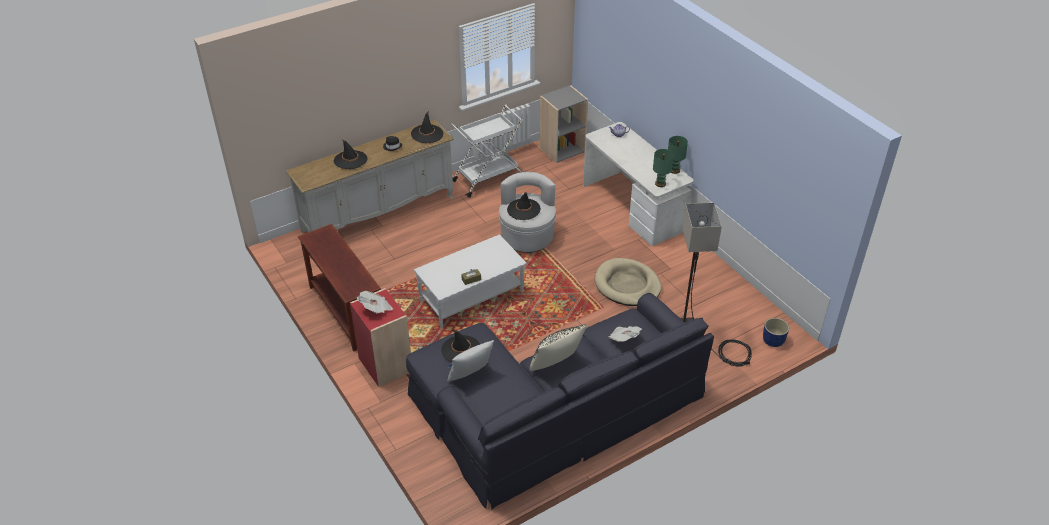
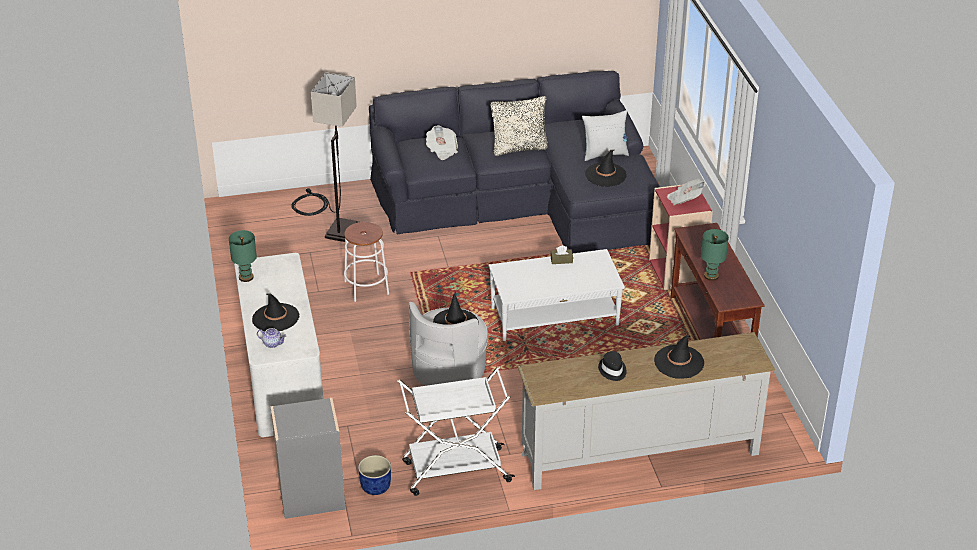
camera: 160 degrees left, 5 degrees down
black hat [411,111,443,143] -> black hat moved to [252,293,299,331]
beige dog bed [595,258,661,306] -> white stool [344,222,389,302]
green table lamp [653,149,674,187] -> green table lamp moved to [701,229,729,281]
blue planter [763,318,789,347] -> blue planter moved to [358,455,391,495]

